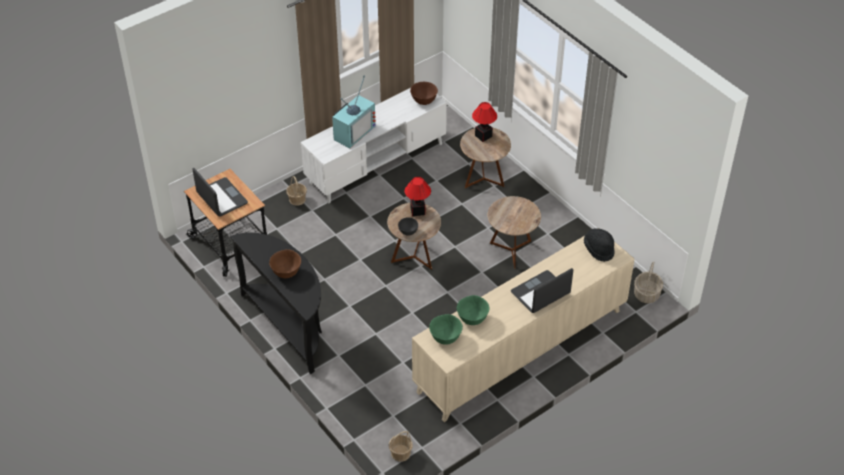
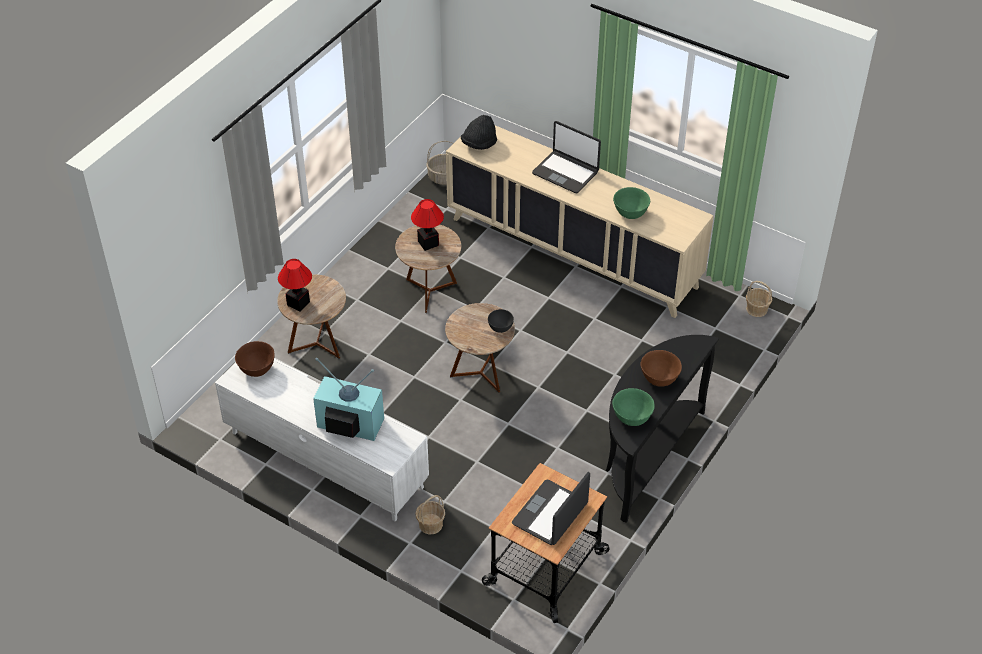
camera: 110 degrees left, 0 degrees up
table lamp [405,177,431,216] -> table lamp moved to [411,199,444,251]
green bowl [429,314,463,345] -> green bowl moved to [612,388,655,426]

